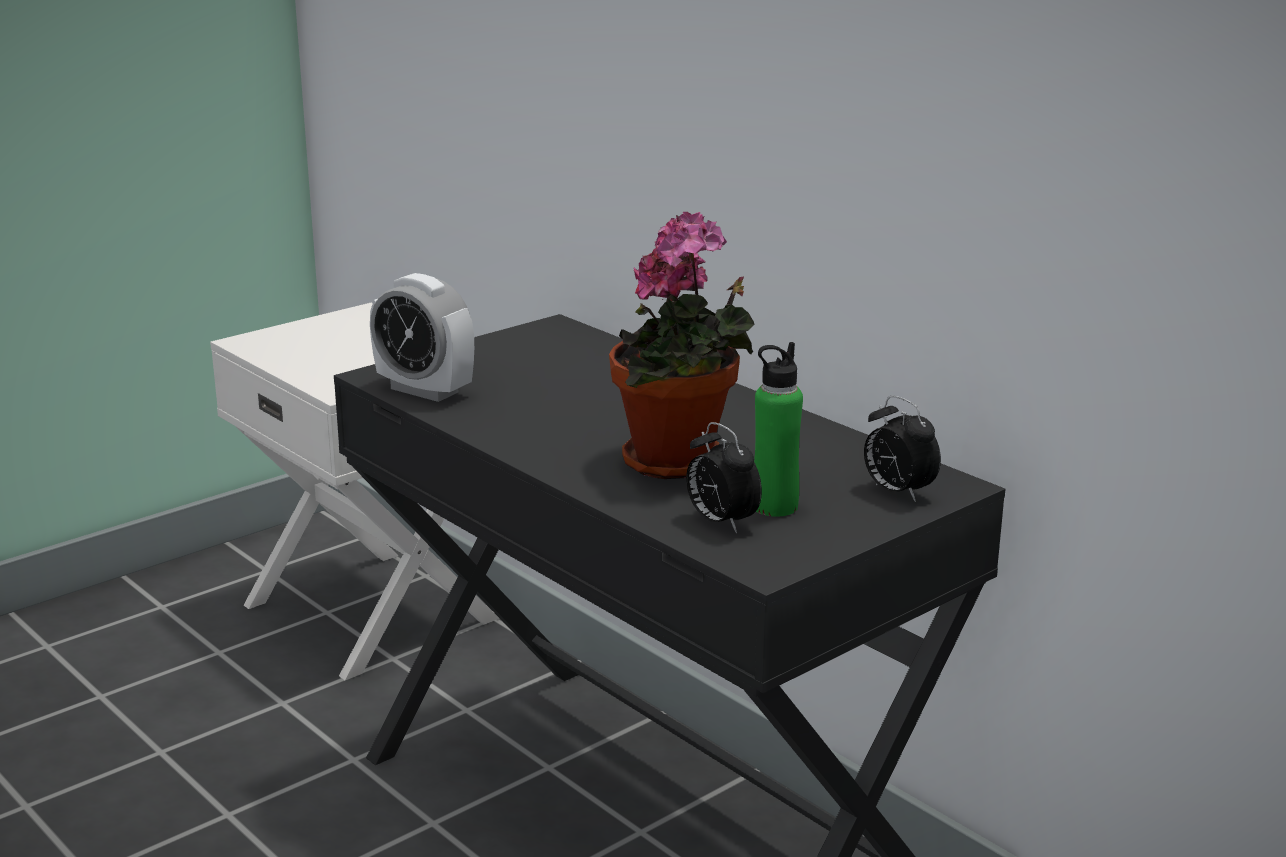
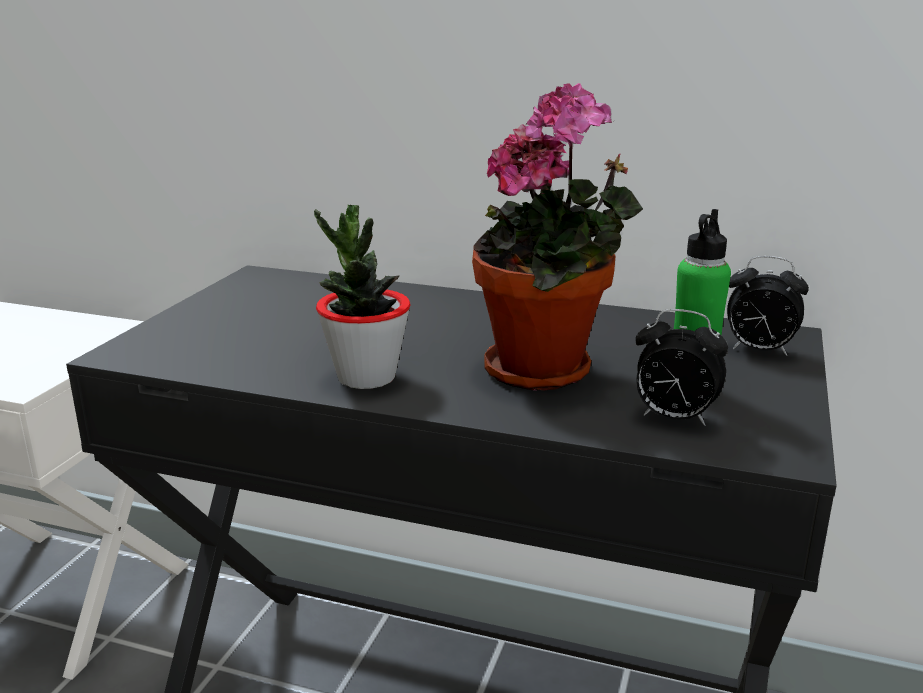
camera: 30 degrees left, 0 degrees up
alarm clock [370,273,474,402] -> none
none -> potted plant [314,205,410,389]

